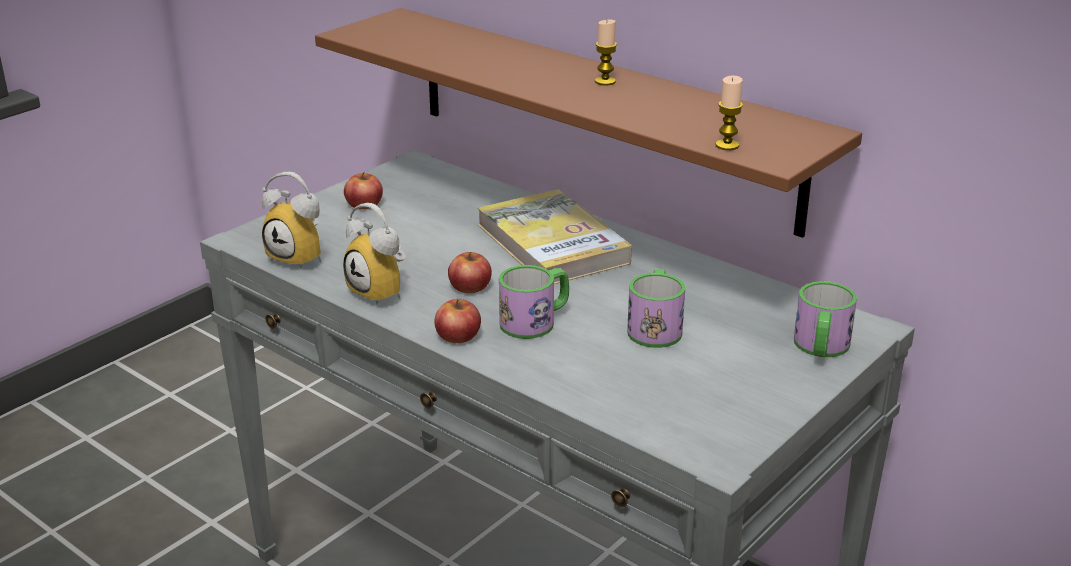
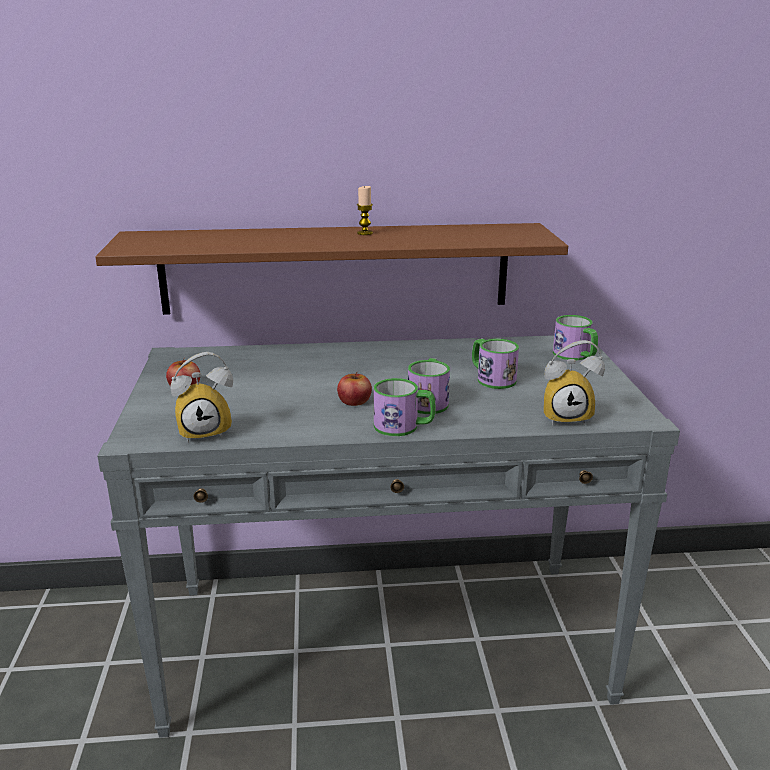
camera: 45 degrees left, 5 degrees down
alarm clock [343,203,406,306] -> alarm clock moved to [544,340,605,425]
apple [434,299,481,343] -> mug [374,378,436,436]
book [477,189,632,284] -> none
candle [715,75,743,150] -> none

